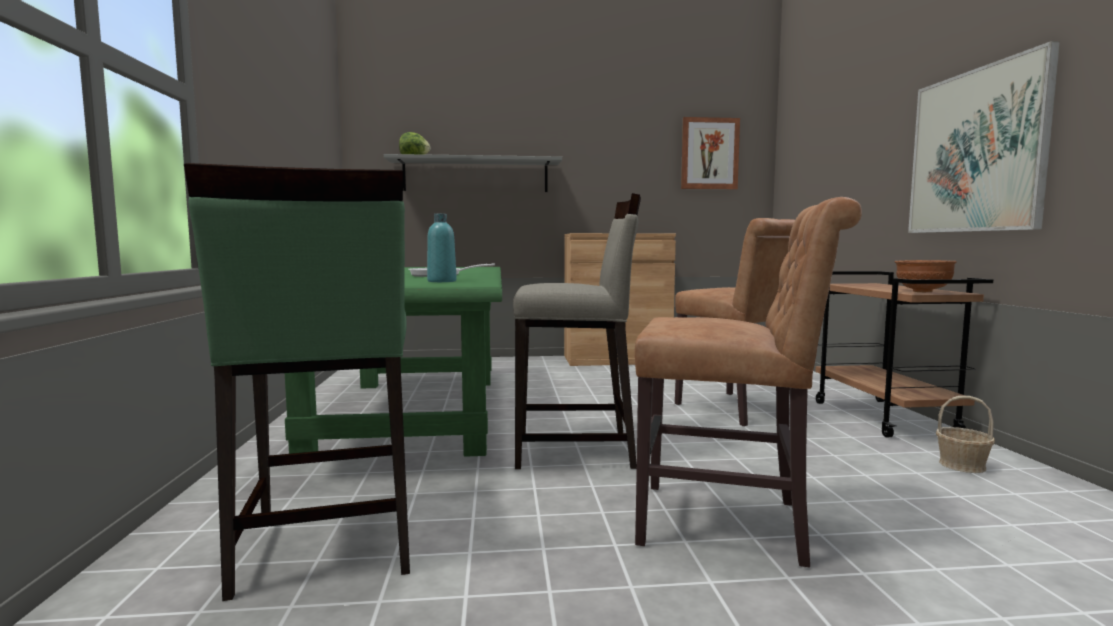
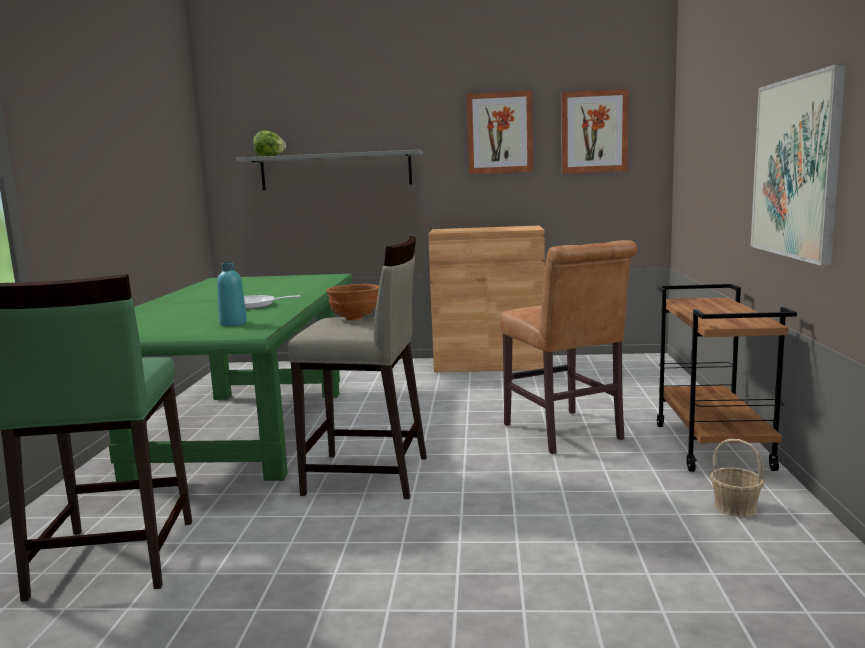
camera: 10 degrees right, 5 degrees up
brown chair [634,197,862,567] -> none
brown bowl [894,260,957,292] -> brown bowl moved to [326,284,379,320]
none -> picture [467,90,533,174]

